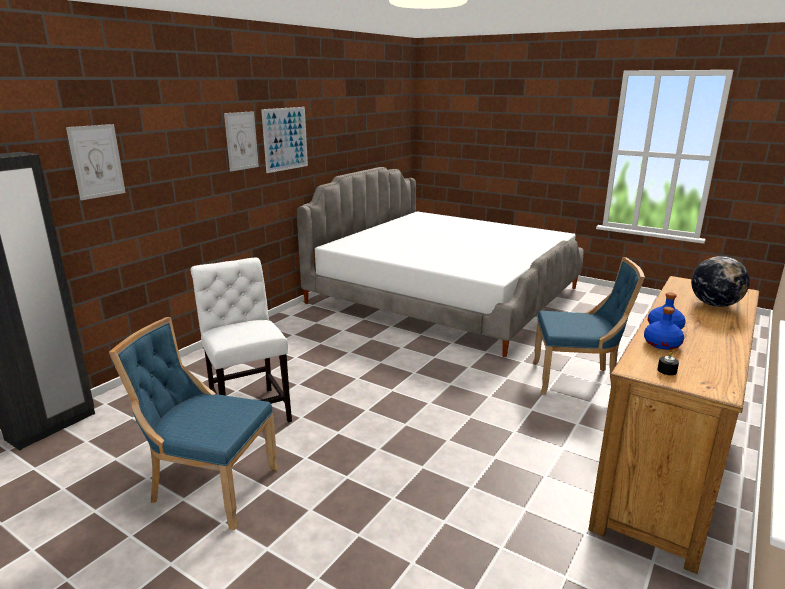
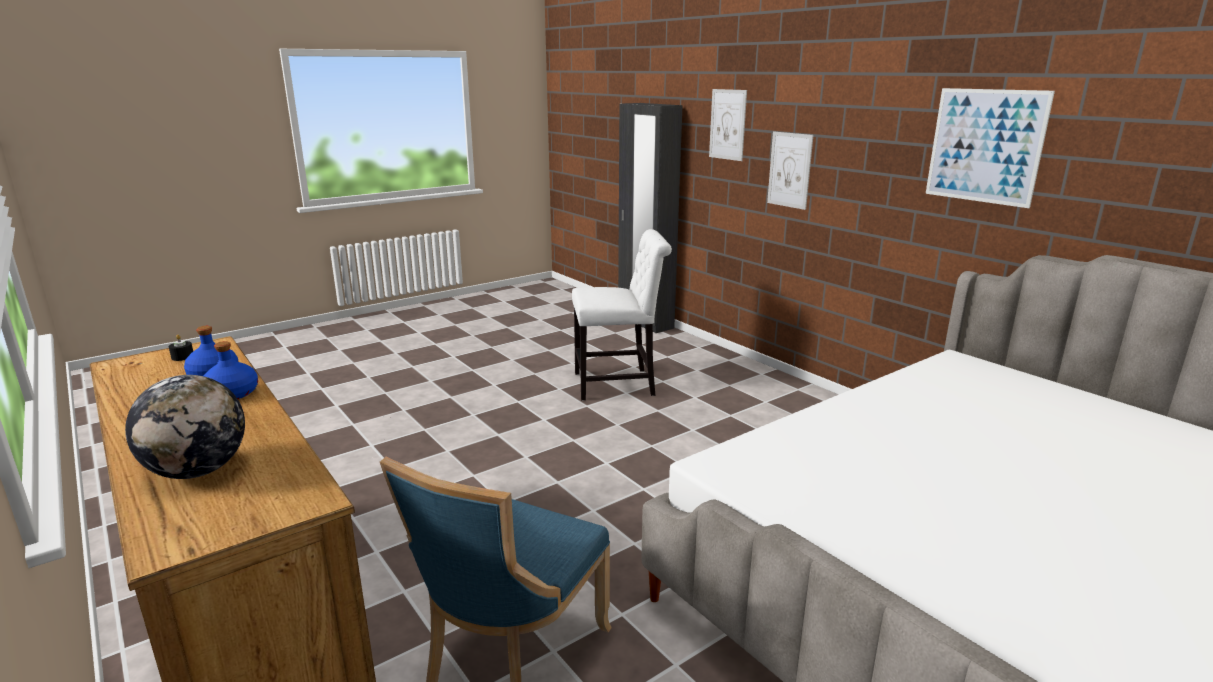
camera: 110 degrees right, 0 degrees up
blue chair [109,317,279,530] -> none
picture [224,111,259,171] -> picture moved to [767,132,814,210]

